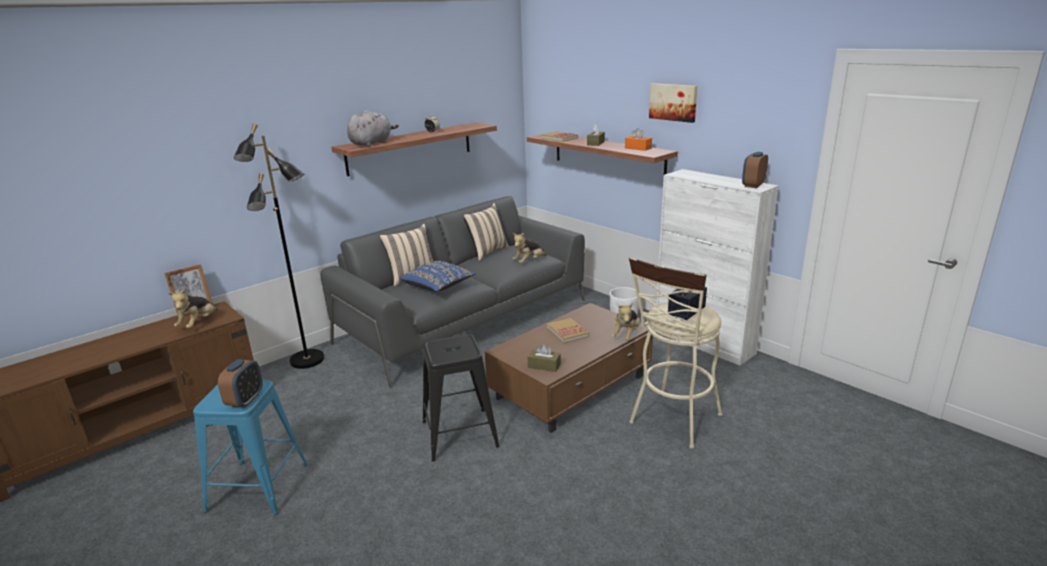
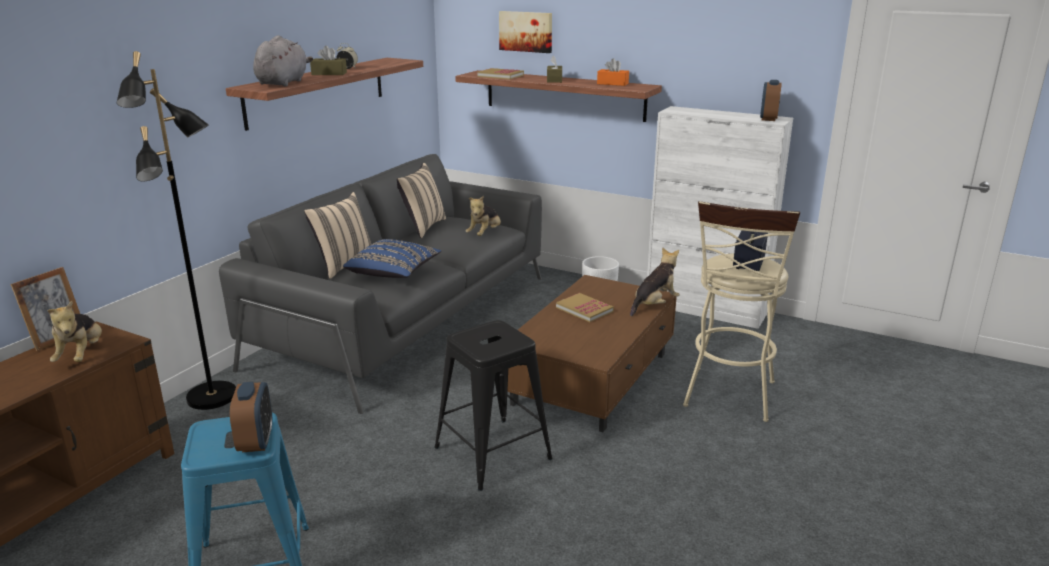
camera: 20 degrees left, 0 degrees up
brown tissue box [528,344,561,372] -> brown tissue box moved to [310,46,347,75]
plush toy [611,303,640,341] -> plush toy turned 135 degrees counterclockwise [630,247,680,317]
picture [649,83,698,123] -> picture moved to [499,11,552,53]

